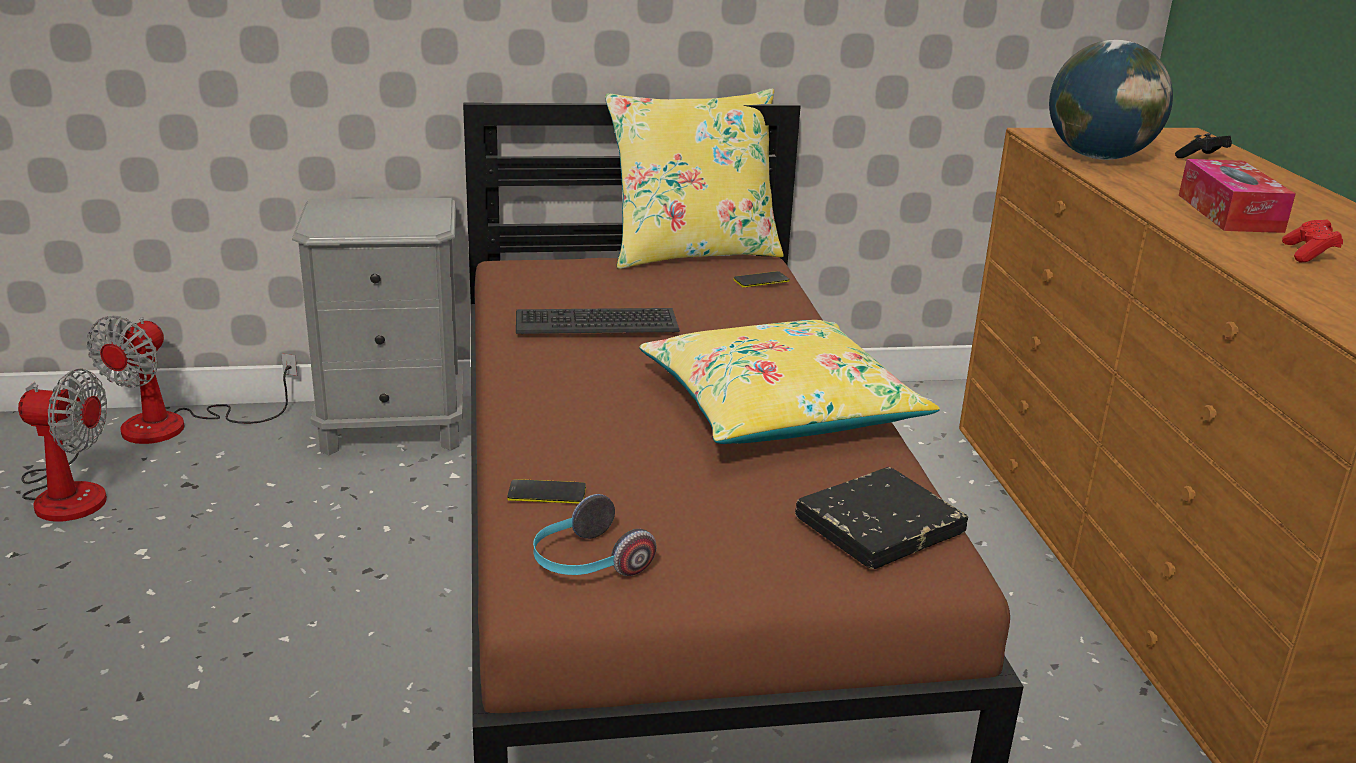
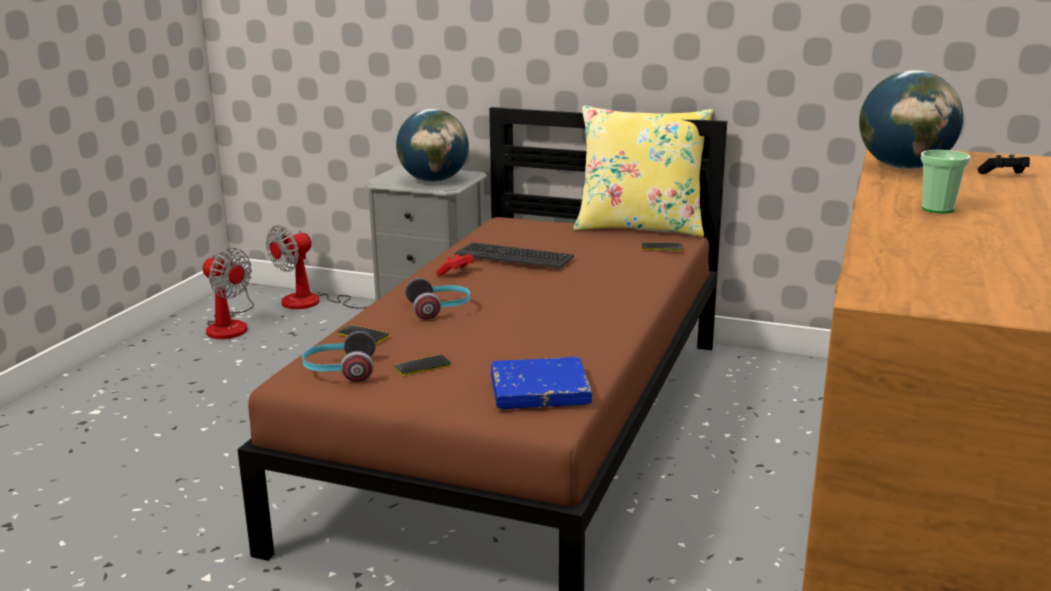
camera: 30 degrees right, 5 degrees down
yellow pillow [639,320,940,444] -> none
black book [795,467,968,569] -> blue book [491,357,592,409]
tissue box [1179,159,1296,233] -> cup [921,150,971,213]
red game controller [1282,219,1343,262] -> red game controller moved to [436,254,474,276]
none -> phone [395,355,451,376]
none -> globe [396,109,469,182]
none -> headphones [405,278,470,320]

